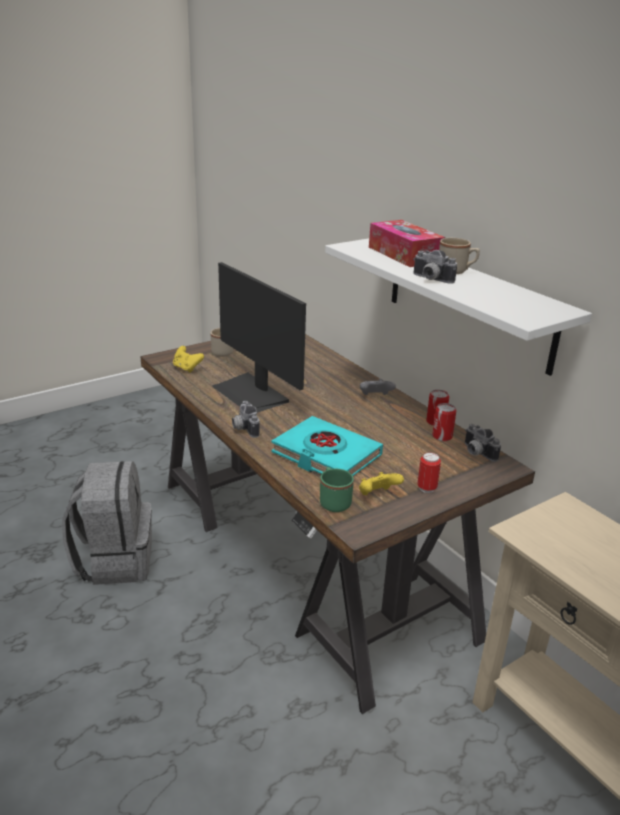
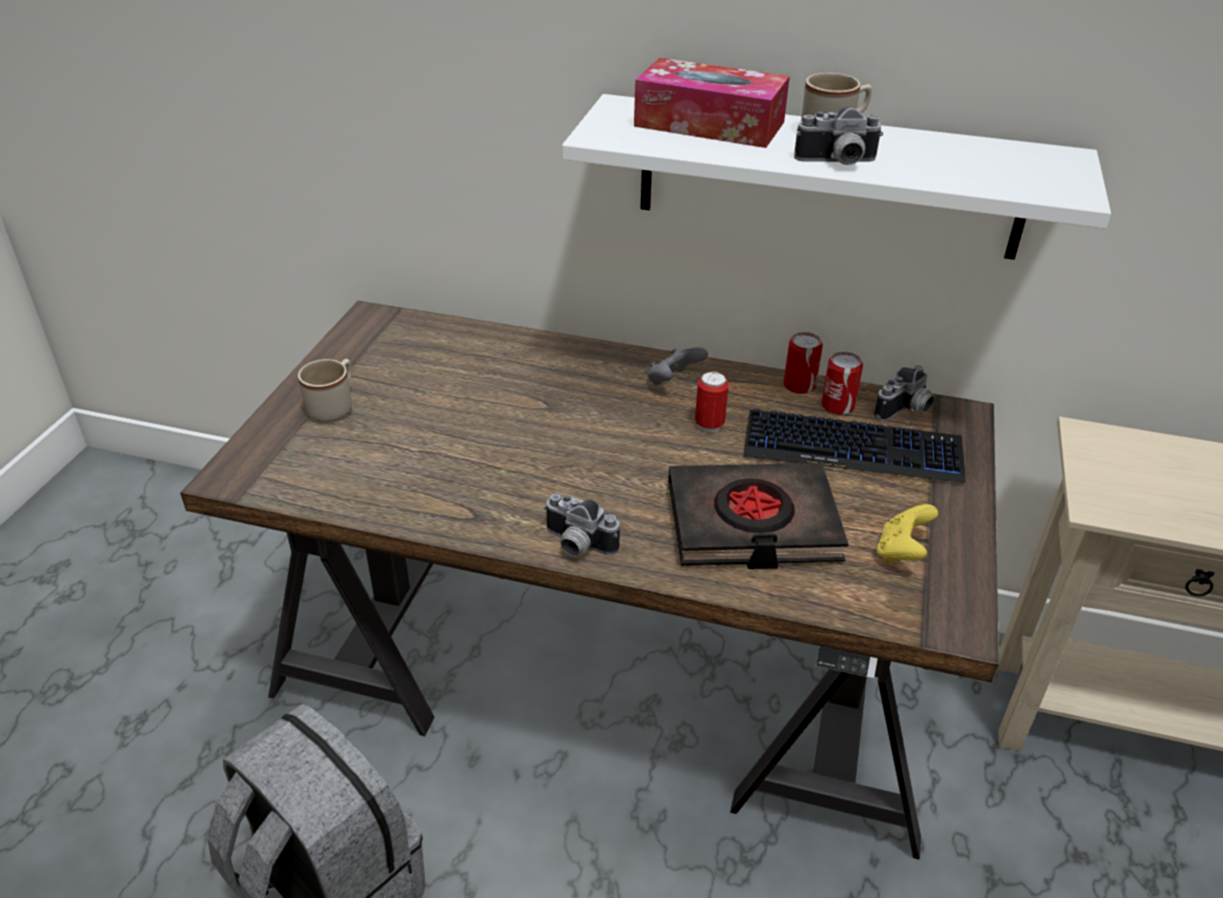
camera: 40 degrees left, 10 degrees up
yellow game controller [173,346,204,373] -> none
monitor [212,262,306,413] -> none
turquoise book [271,416,383,476] -> black book [668,463,848,569]
green mug [320,467,354,512] -> none
can [417,452,441,493] -> can moved to [695,371,729,432]
camera [465,424,501,462] -> camera turned 60 degrees counterclockwise [874,365,934,422]
none -> keyboard [743,409,966,483]

